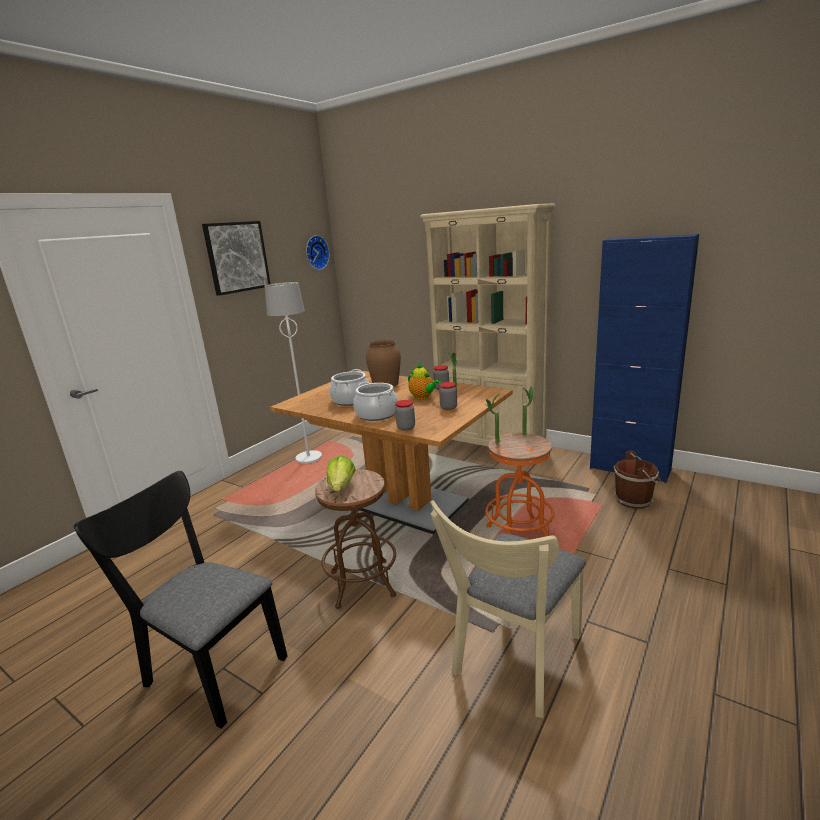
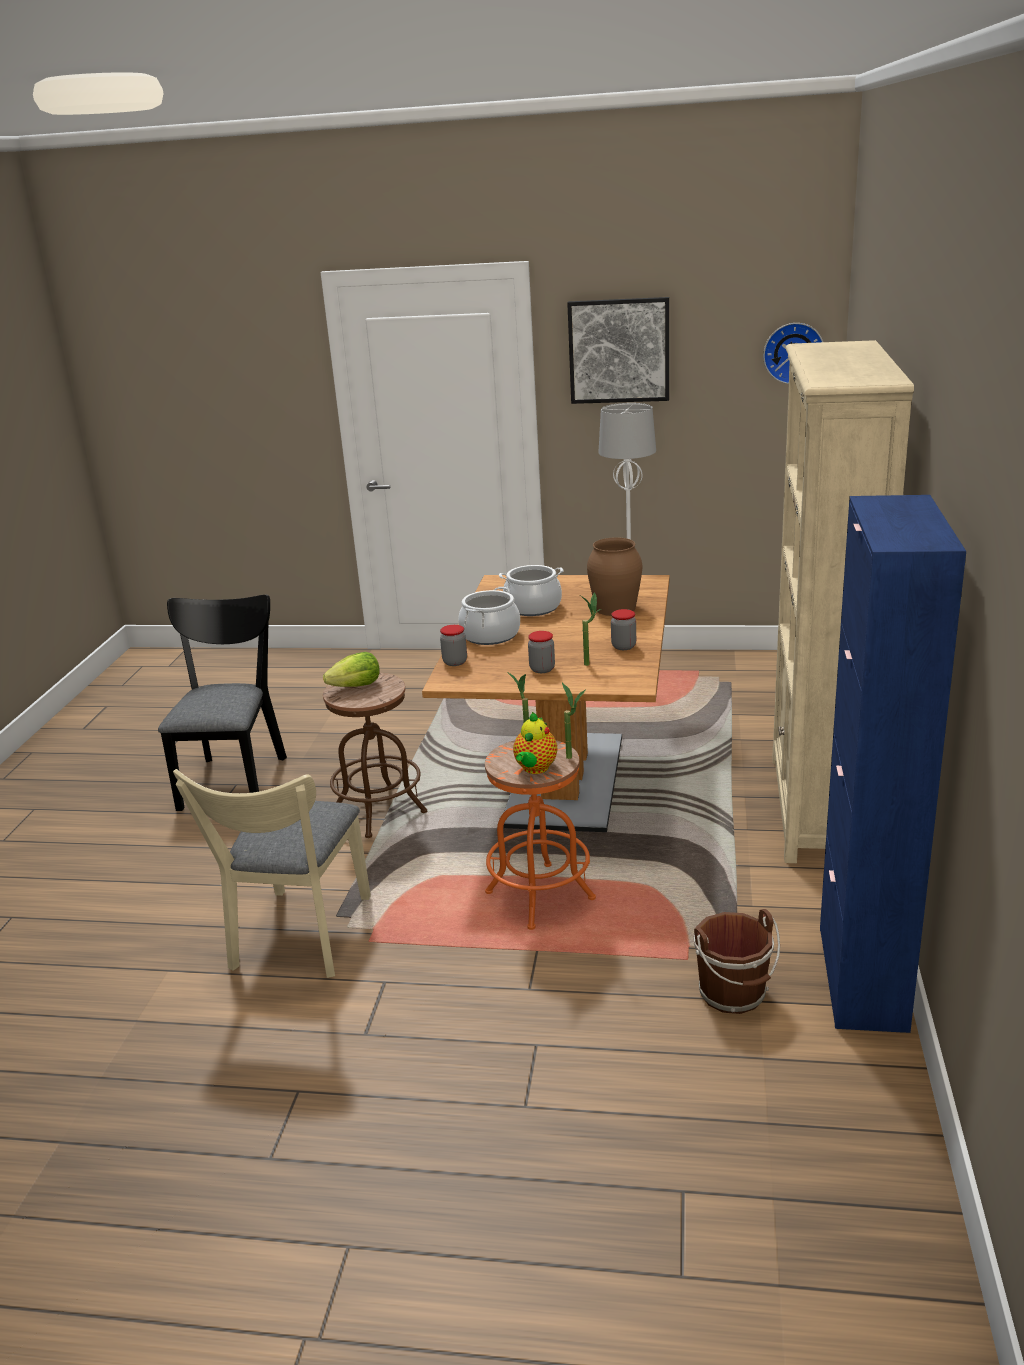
camera: 65 degrees right, 5 degrees up
teapot [408,363,441,399] -> teapot moved to [513,712,557,774]
beige chair [430,500,586,718] -> beige chair turned 90 degrees counterclockwise [173,769,371,978]

